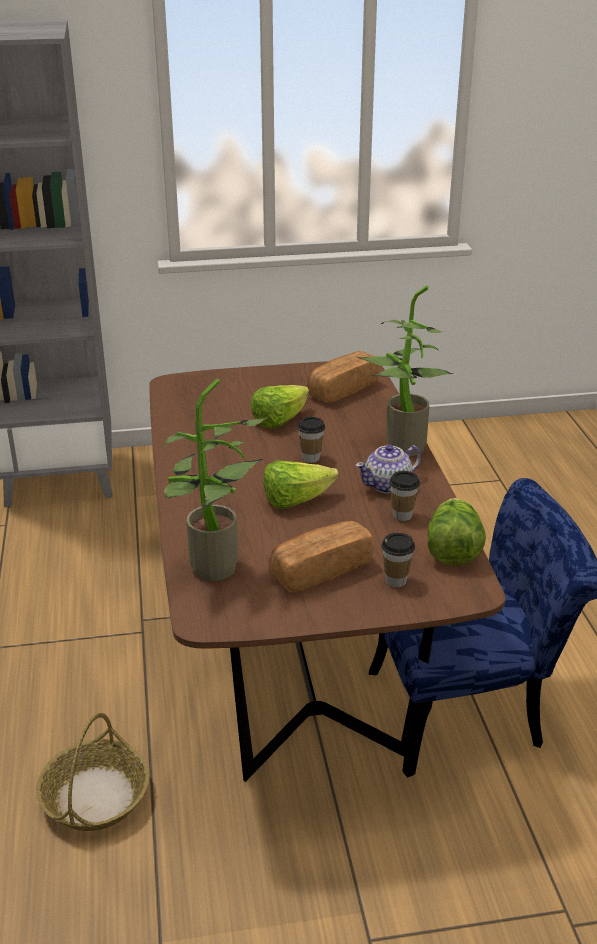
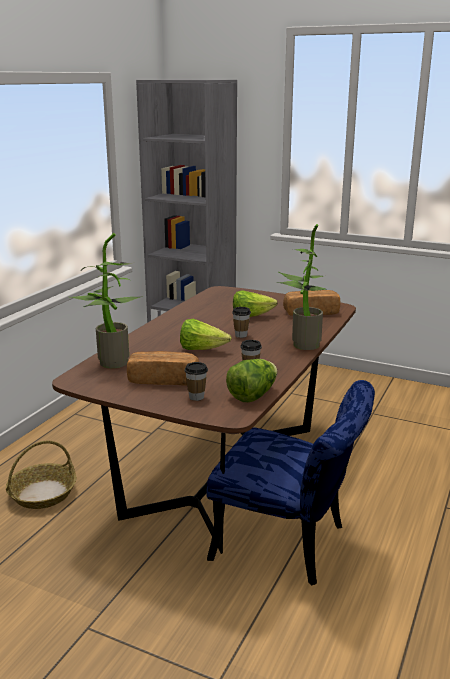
camera: 35 degrees right, 10 degrees down
teapot [355,445,421,494] -> none

